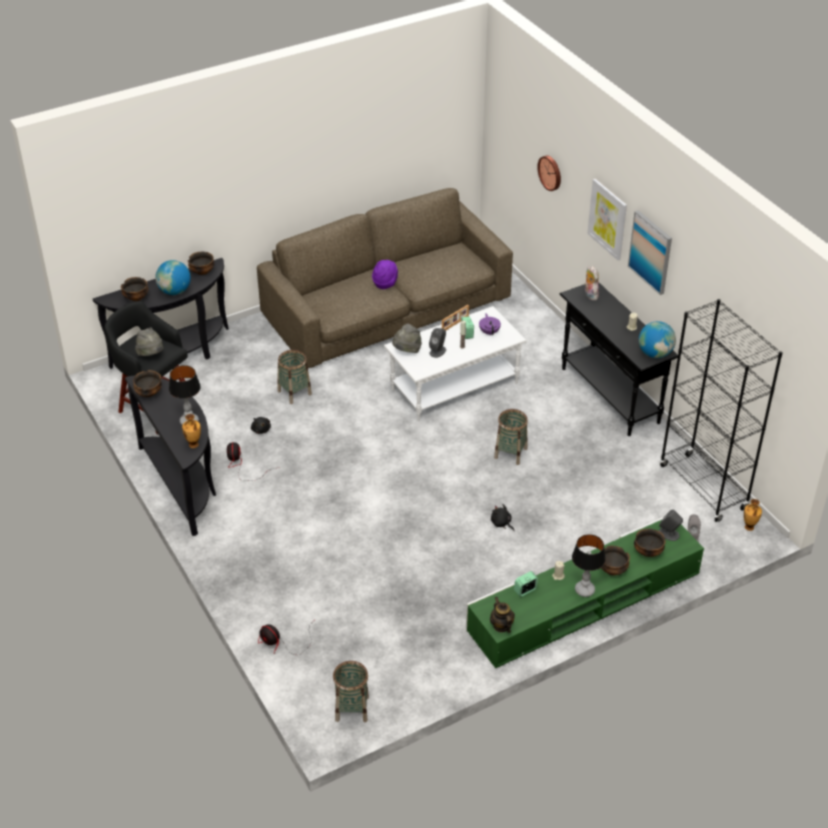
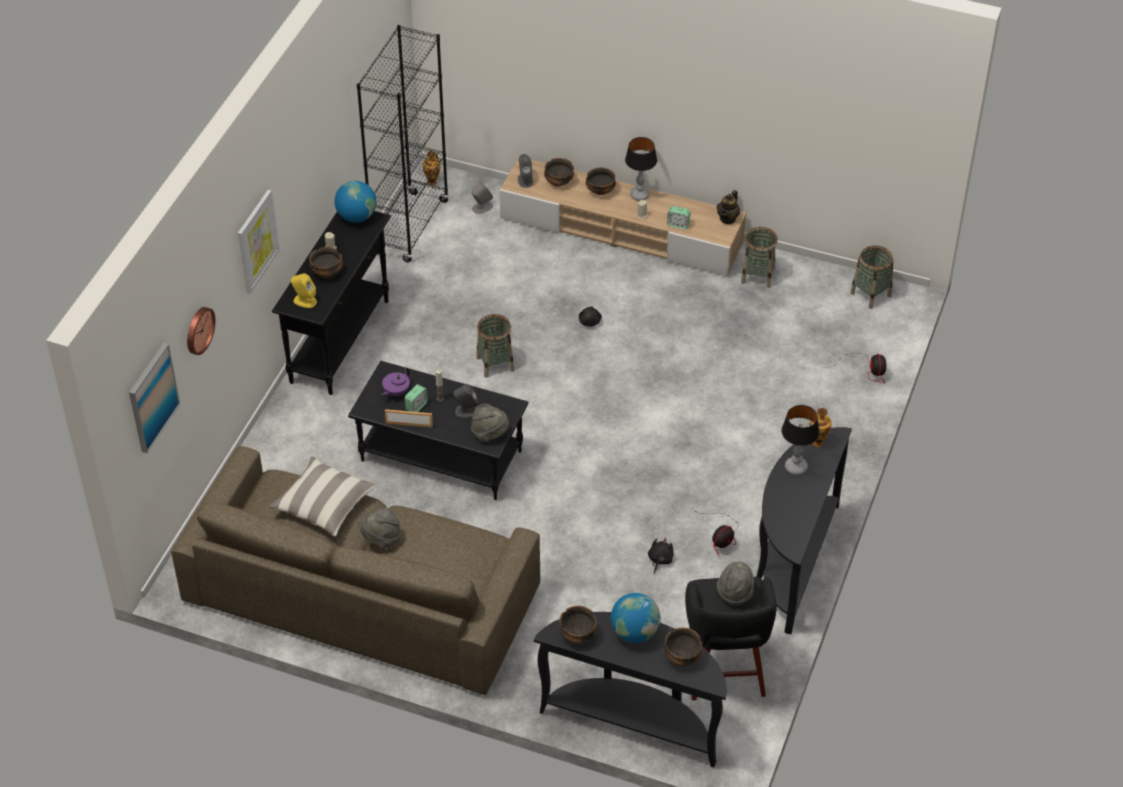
camera: 130 degrees left, 5 degrees up
bowl [133,370,162,397] -> bowl moved to [309,247,343,278]
basket [277,350,312,404] -> basket moved to [741,227,778,288]
purple hat [372,260,398,289] -> grey hat [361,508,401,548]
white coffee table [384,306,526,422] -> black coffee table [348,361,528,500]
green tv stand [466,517,704,668] -> beige tv stand [499,158,746,276]
plush toy [585,266,599,300] -> yellow speaker [291,273,317,308]
picture [628,210,672,295] -> picture moved to [129,343,180,453]
none -> pillow [269,456,377,536]

